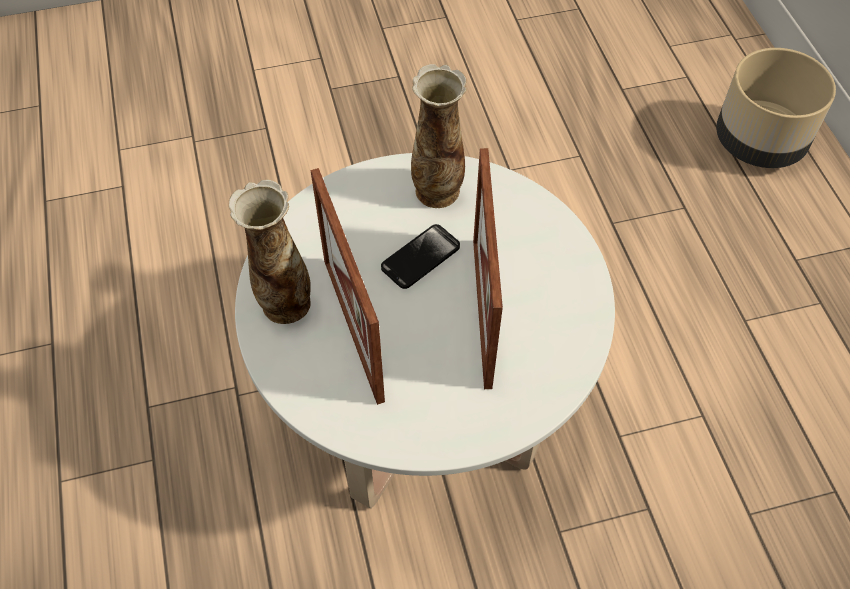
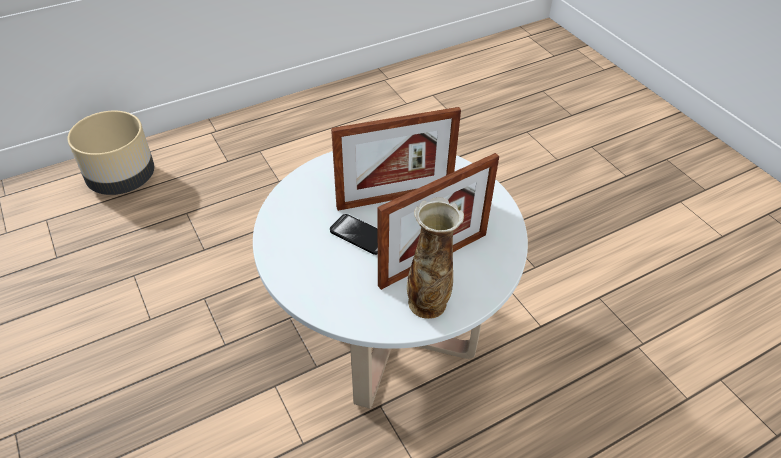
camera: 105 degrees left, 10 degrees down
vase [411,64,467,208] -> none

